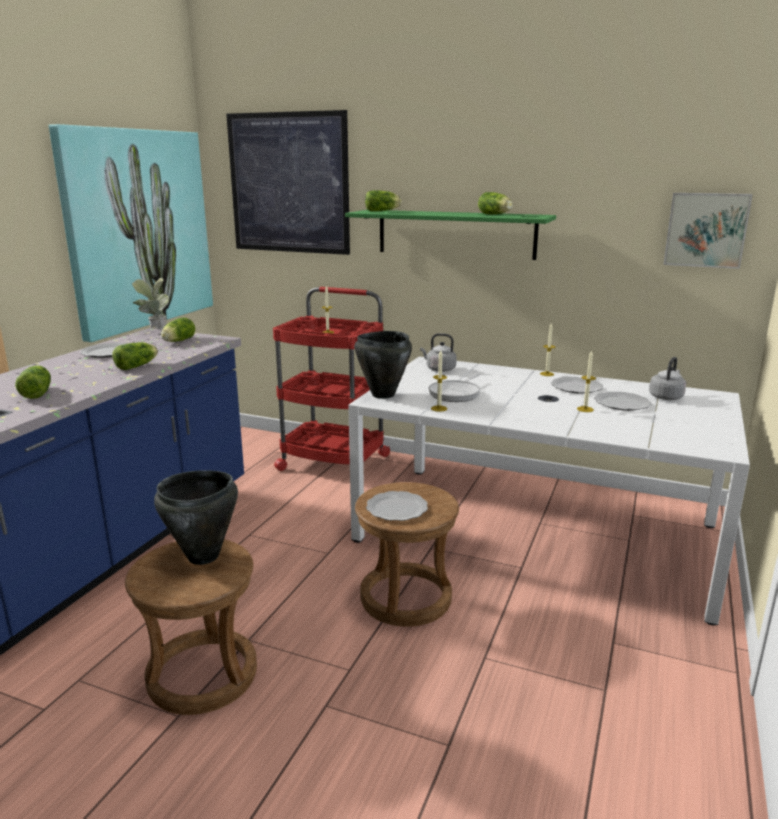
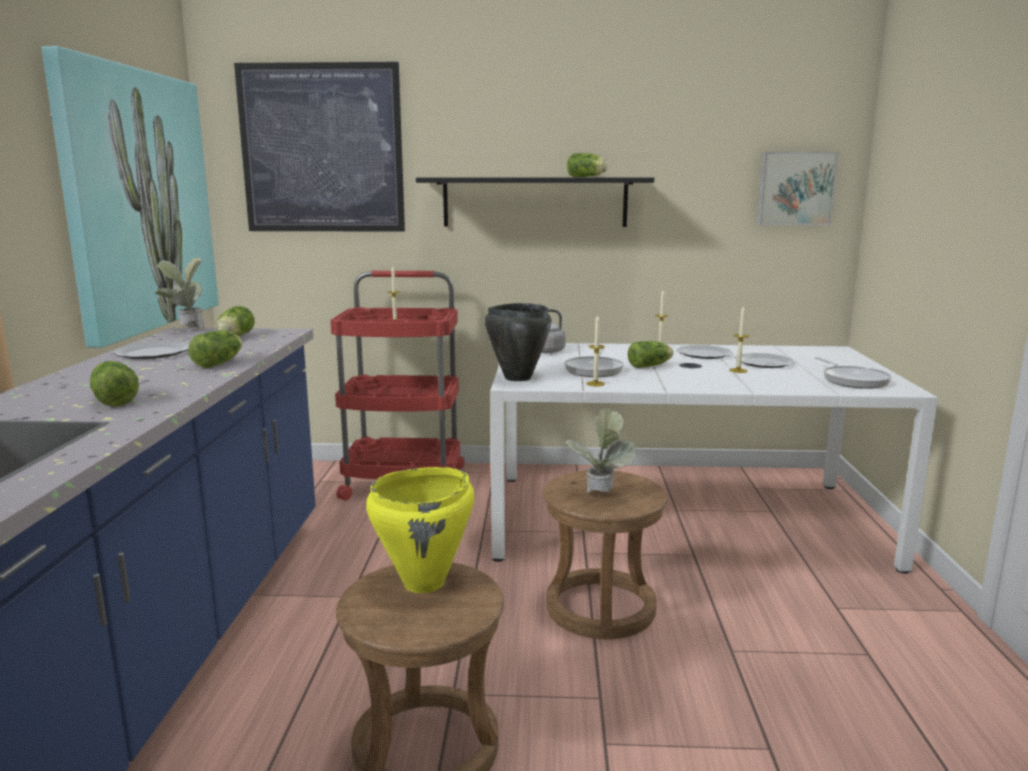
camera: 20 degrees left, 5 degrees down
black cooking pot [154,470,238,565] -> yellow cooking pot [366,467,474,593]
green shelf [345,210,556,260] -> black shelf [416,178,654,227]
lettuce [365,190,402,211] -> lettuce moved to [628,341,673,368]
plate [366,491,428,521] -> potted plant [565,408,637,494]
grey kettle [649,357,686,400] -> none
none -> frying pan [815,357,892,389]

